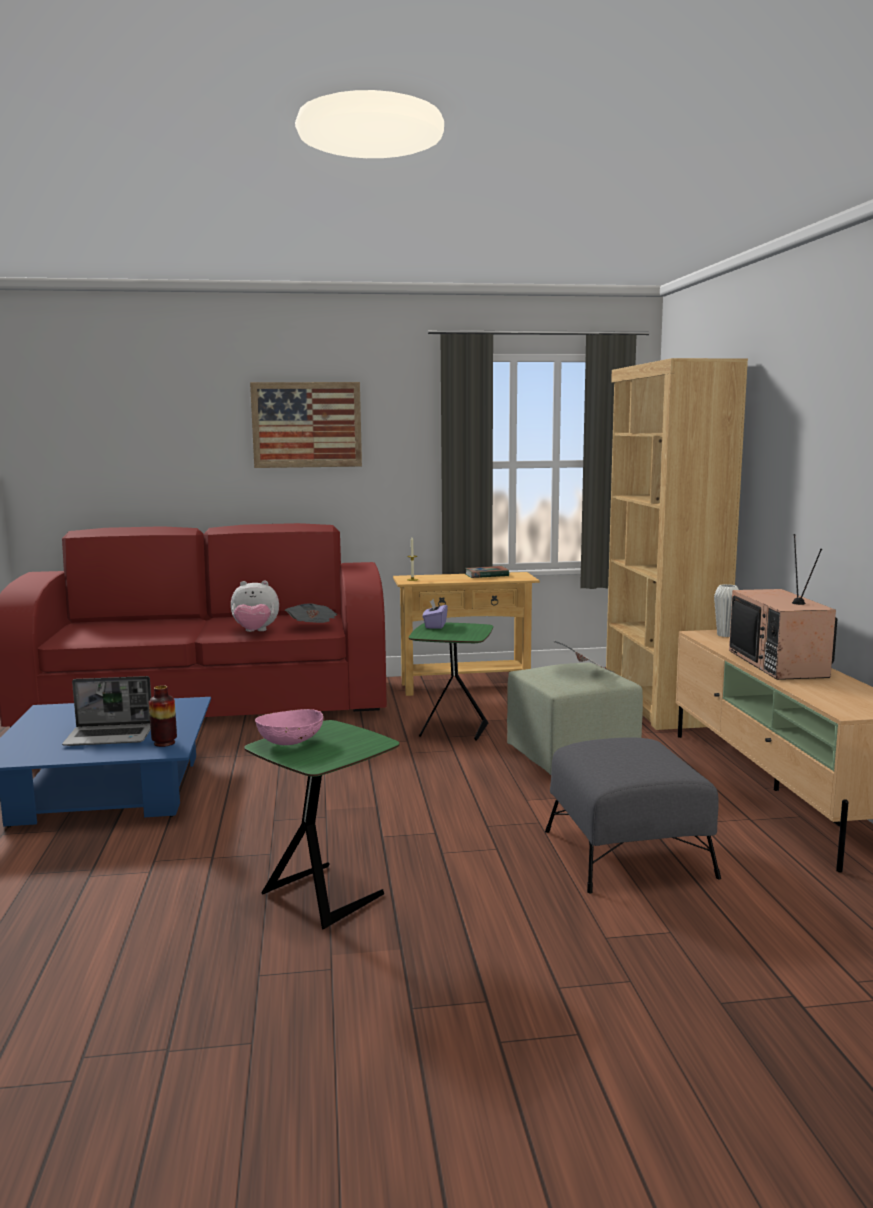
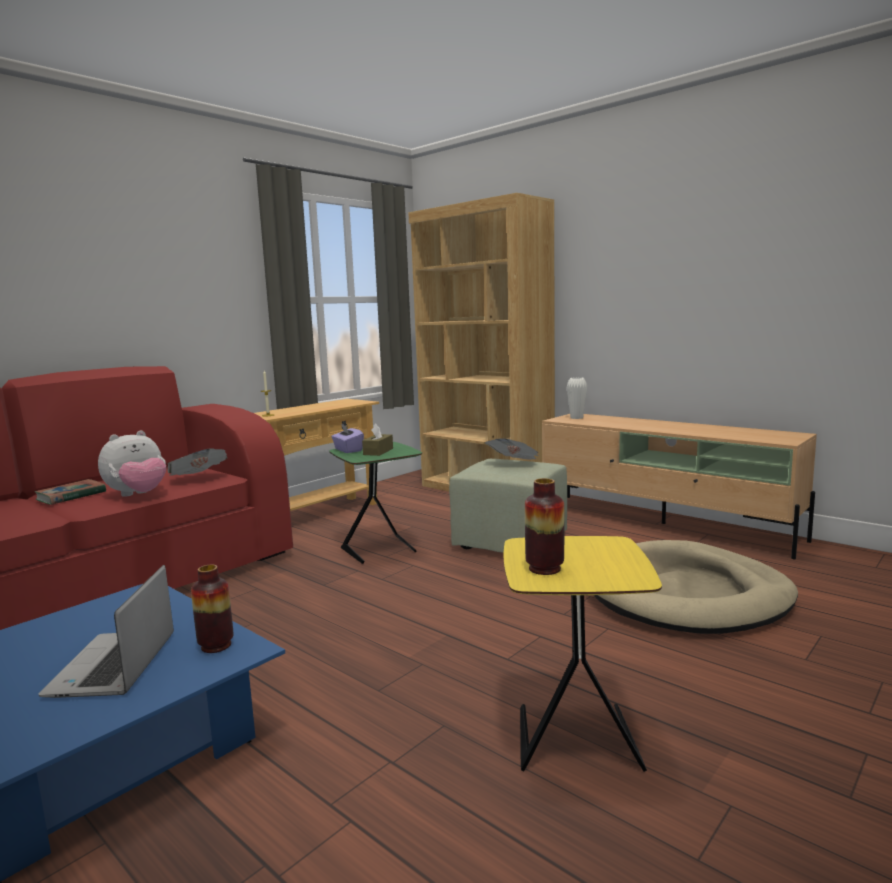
camera: 40 degrees left, 0 degrees up
laptop [62,676,151,746] -> laptop turned 135 degrees clockwise [39,565,174,698]
green side table [244,720,399,929] -> yellow side table [504,536,662,772]
picture [250,382,362,468] -> none
pink bowl [255,709,324,745] -> vase [525,478,564,575]
book [465,566,509,578] -> book moved to [34,479,106,505]
grey ottoman [545,737,721,894] -> beige dog bed [594,540,798,634]
television [729,534,837,680] -> none
none -> brown tissue box [362,423,393,456]

